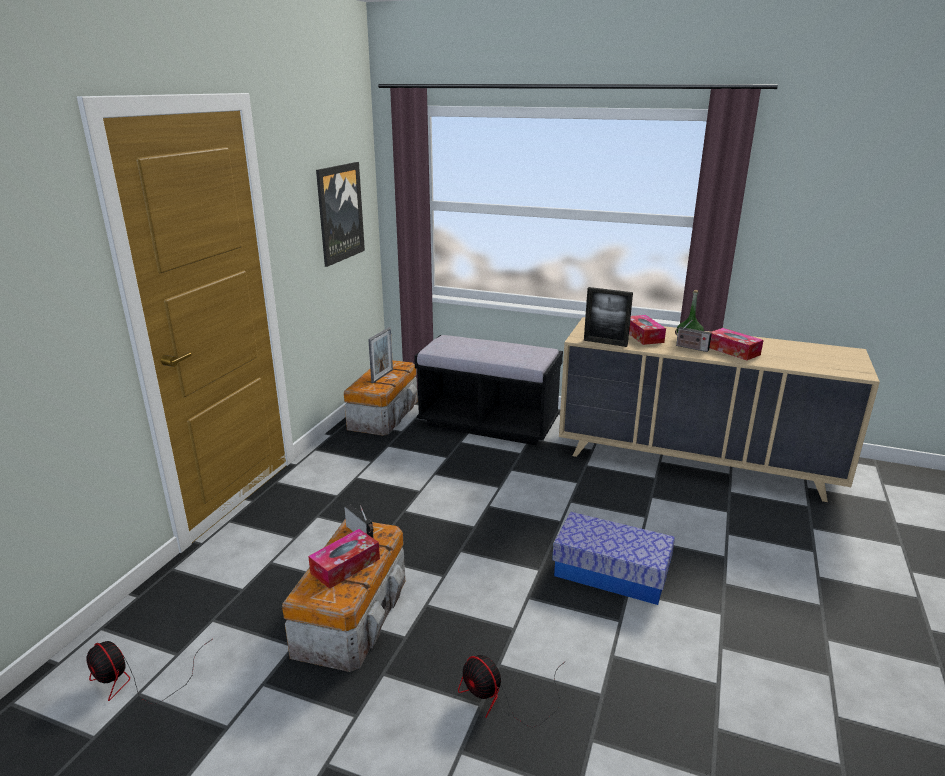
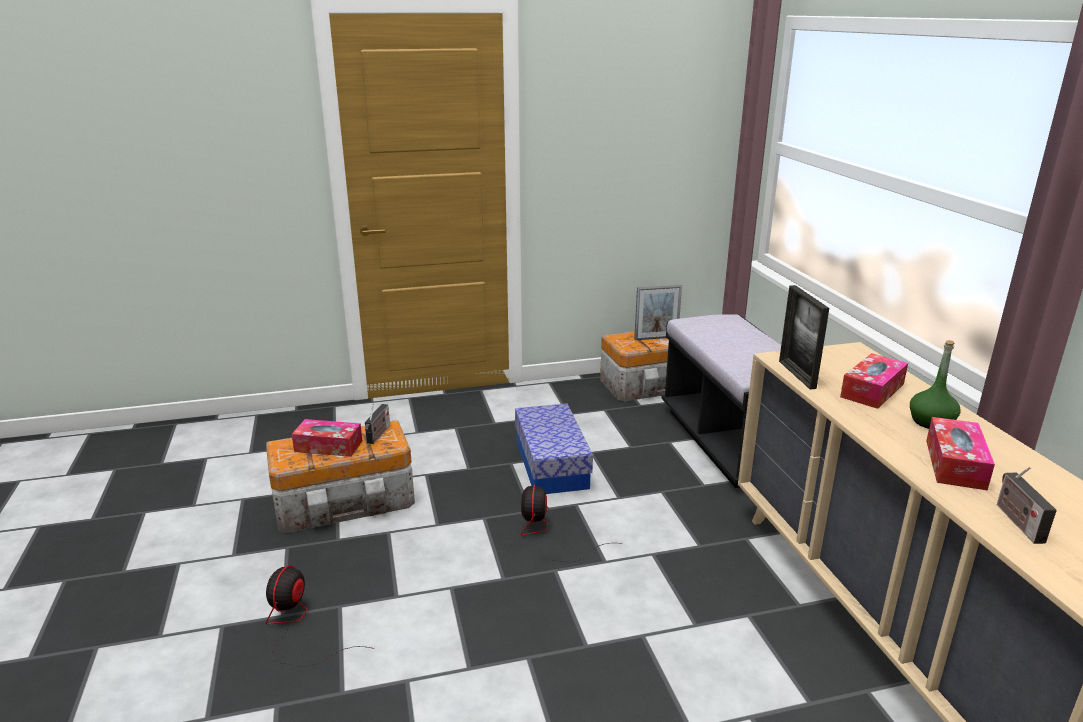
camera: 55 degrees right, 0 degrees up
fan [86,640,211,704] -> fan moved to [521,485,610,562]
picture [316,162,365,267] -> none
storage box [552,512,675,605] -> storage box moved to [515,403,593,494]
radio [675,320,712,352] -> radio moved to [997,467,1057,544]

